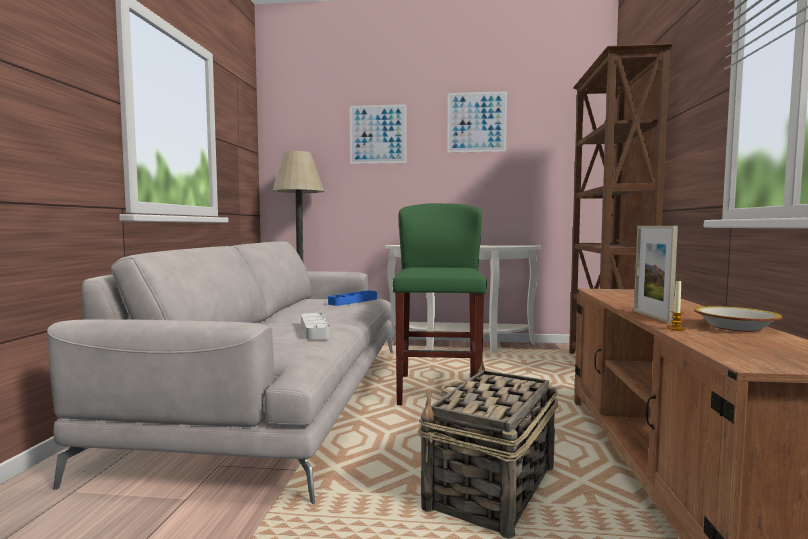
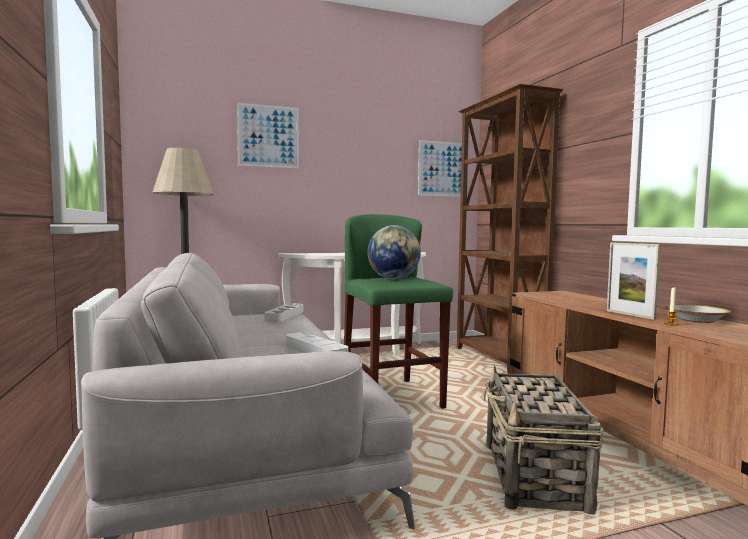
camera: 25 degrees left, 0 degrees up
blue tray [328,291,377,306] -> grey tray [264,303,303,322]
picture [447,91,507,153] -> picture moved to [418,140,462,197]
none -> globe [367,225,421,279]

